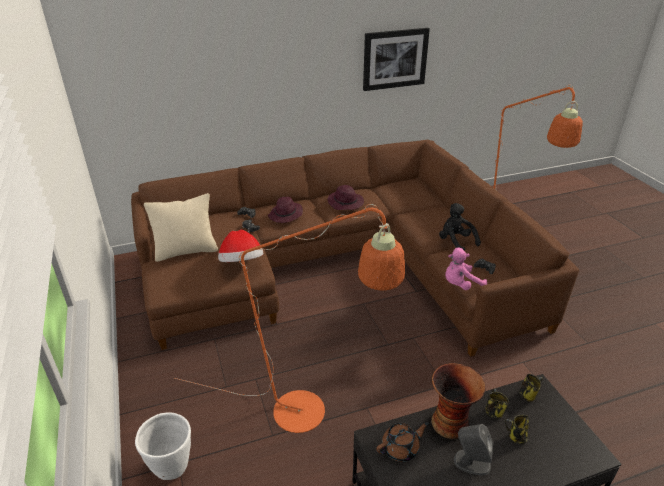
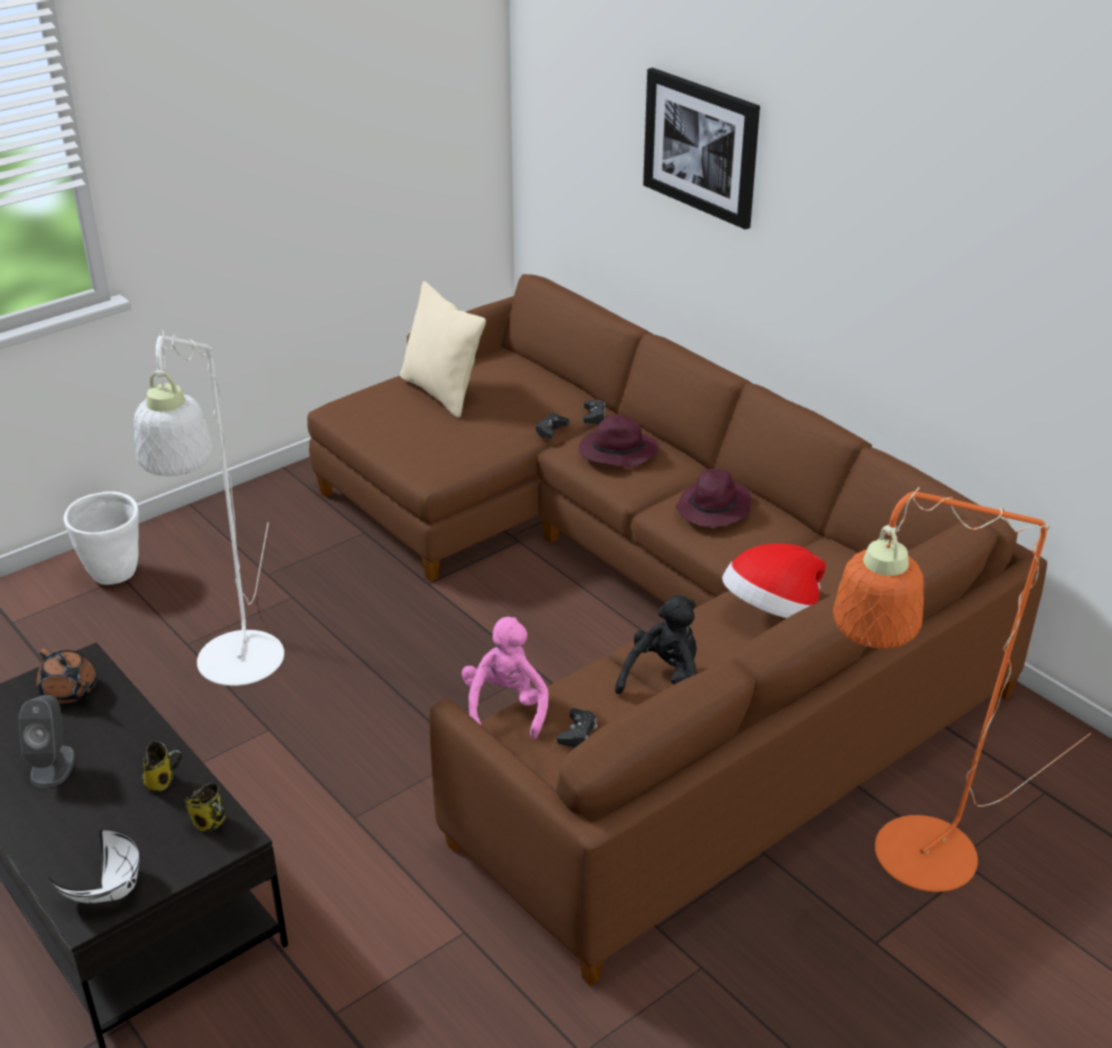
camera: 70 degrees right, 0 degrees up
orange floor lamp [174,204,405,433] -> white floor lamp [134,330,284,686]
hat [218,230,263,262] -> hat moved to [722,544,826,618]
picture [363,28,430,91] -> picture moved to [643,68,760,229]
vase [431,363,485,439] -> none
pink plush toy [445,248,487,290] -> pink plush toy turned 45 degrees clockwise [462,617,548,739]
mug [505,415,529,444] -> none
none -> white bowl [48,829,140,903]

